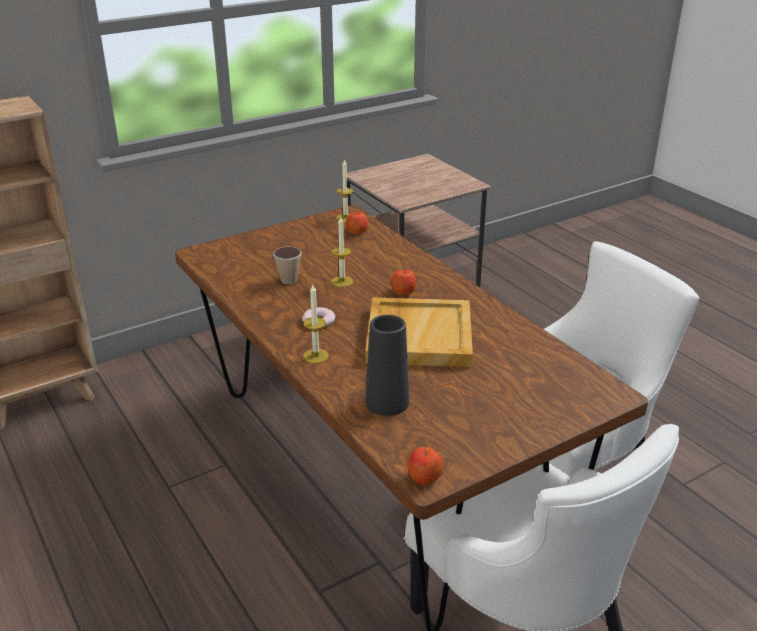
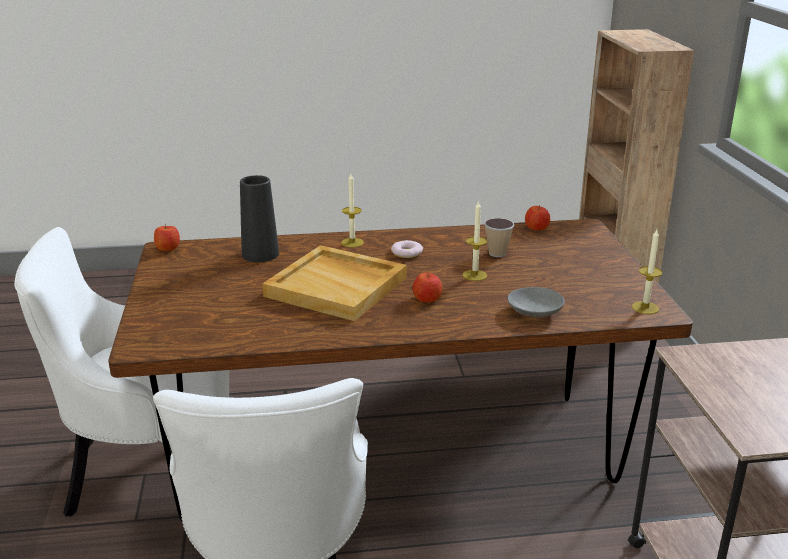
camera: 115 degrees right, 5 degrees down
apple [346,211,368,235] -> apple moved to [525,206,550,231]
none -> grey bowl [508,287,565,317]

